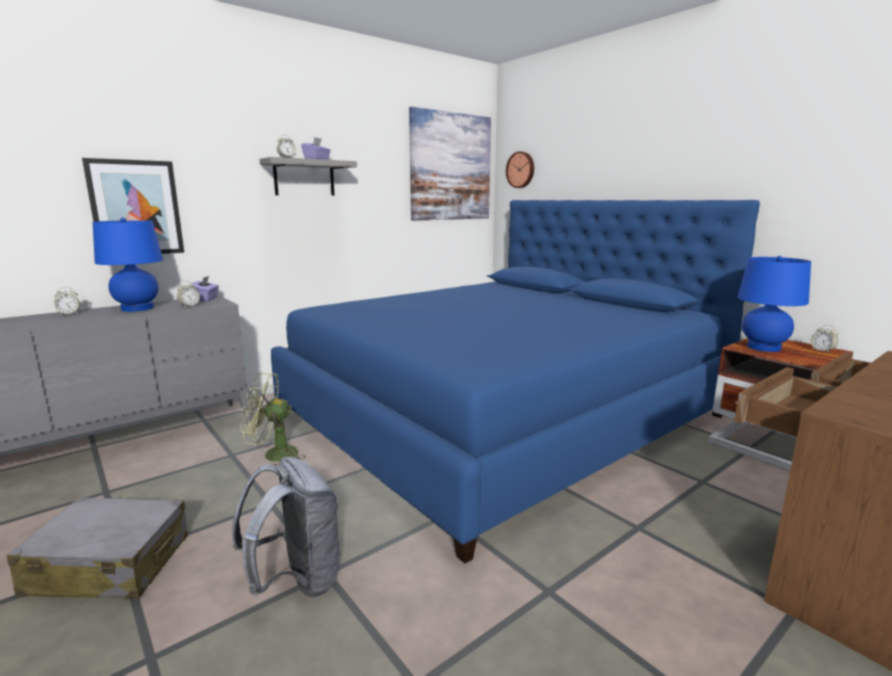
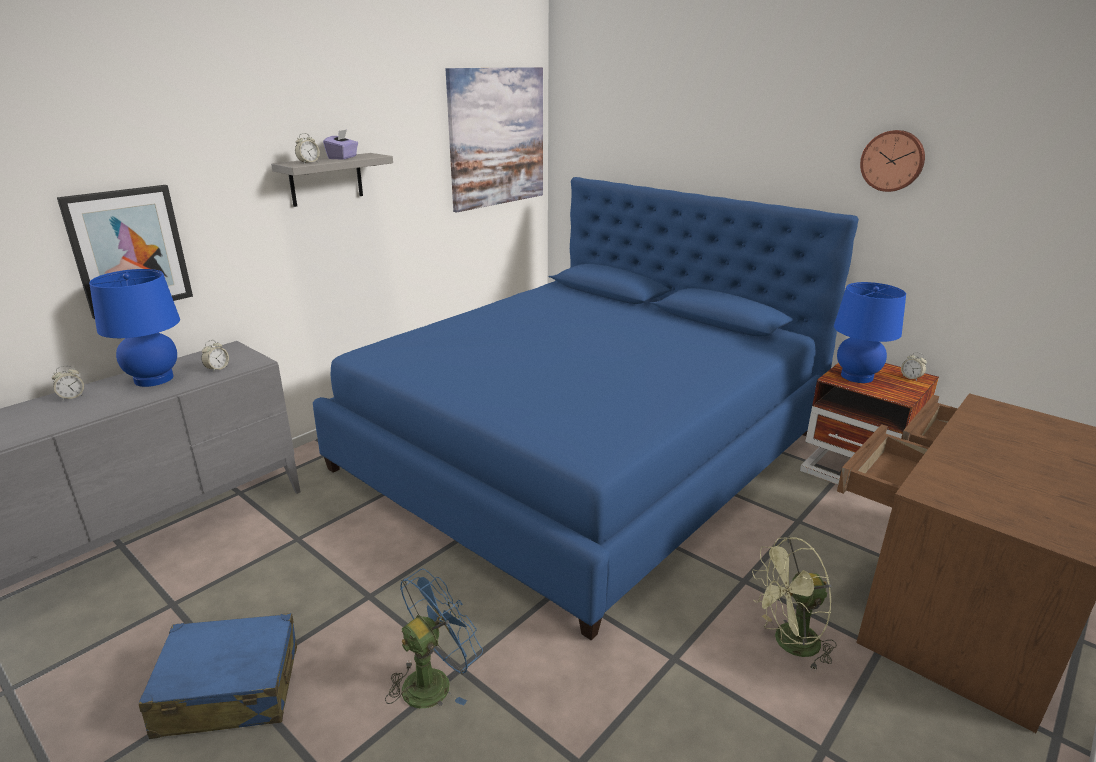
camera: 10 degrees left, 10 degrees up
grey suitcase [7,497,188,599] -> blue suitcase [139,613,297,739]
purple tissue box [190,276,219,301] -> none
grey backpack [232,457,341,598] -> blue fan [385,568,483,708]
green fan [241,373,306,466] -> green fan moved to [752,537,837,670]
wall clock [506,151,534,188] -> wall clock moved to [860,130,925,192]

